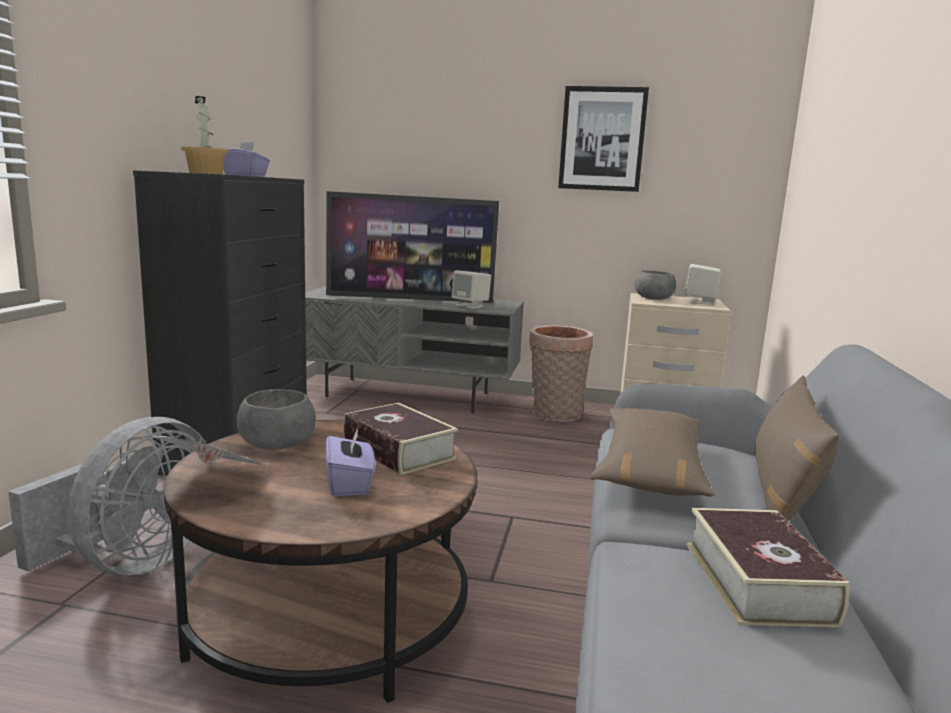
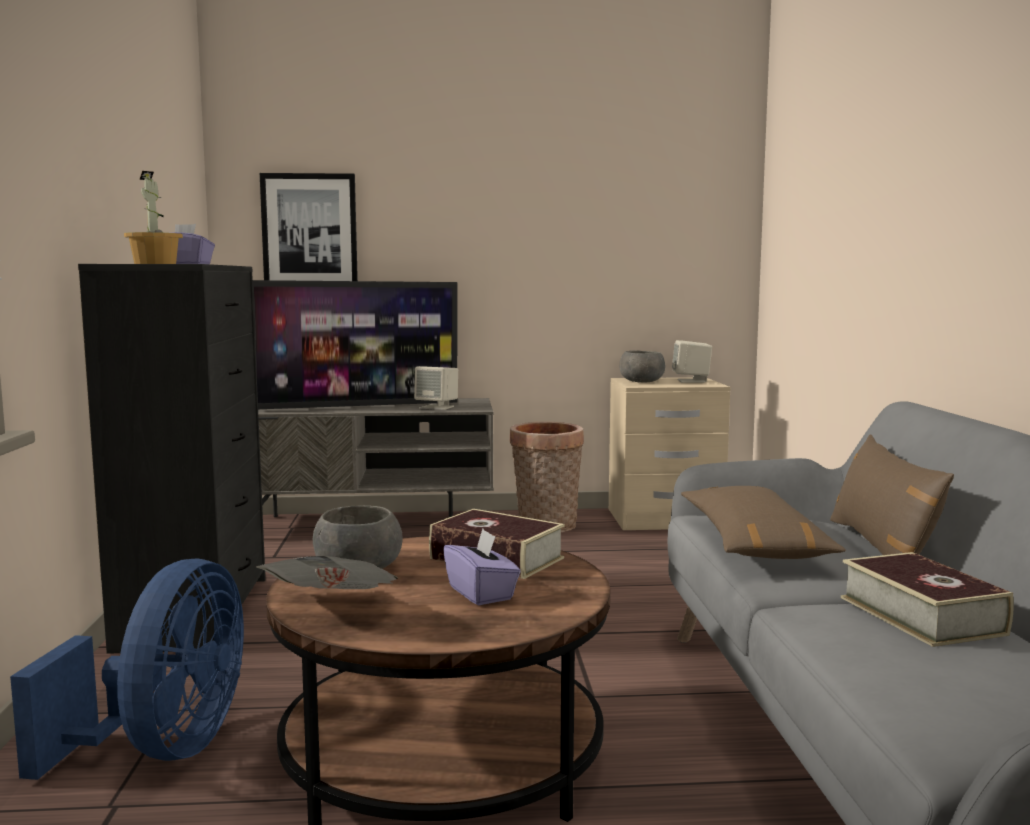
camera: 15 degrees left, 5 degrees down
grey fan [8,417,207,575] -> blue fan [10,558,244,780]
picture [558,86,649,192] -> picture moved to [260,173,358,281]

